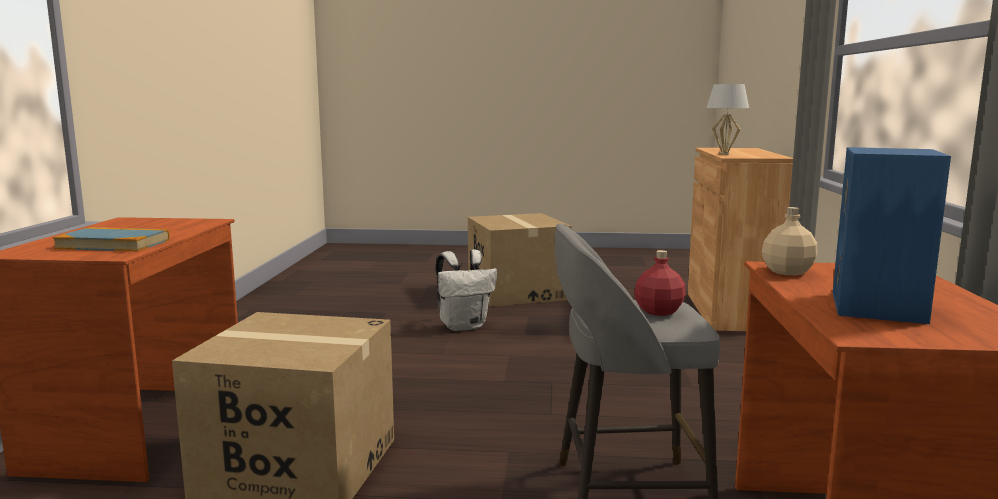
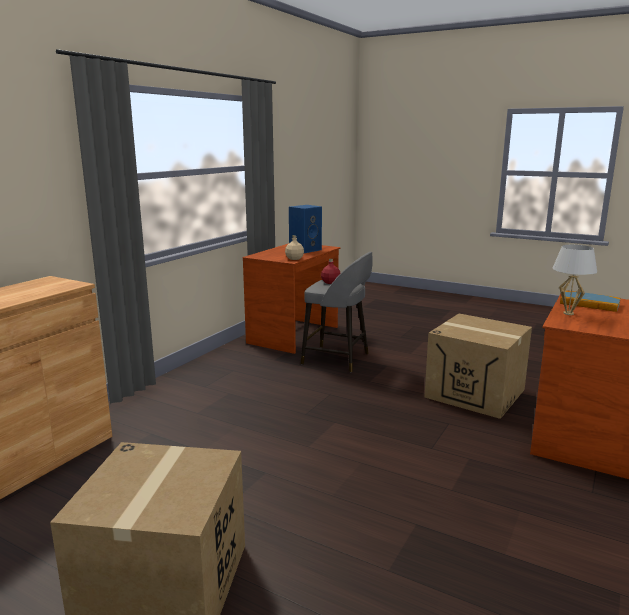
camera: 155 degrees left, 5 degrees up
white backpack [436,249,497,331] -> none
white table lamp [706,84,749,155] -> white table lamp moved to [553,245,597,315]

